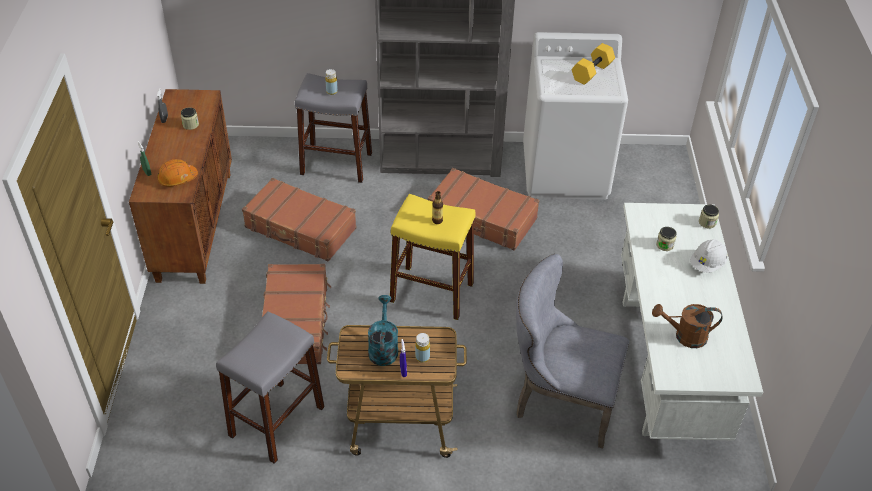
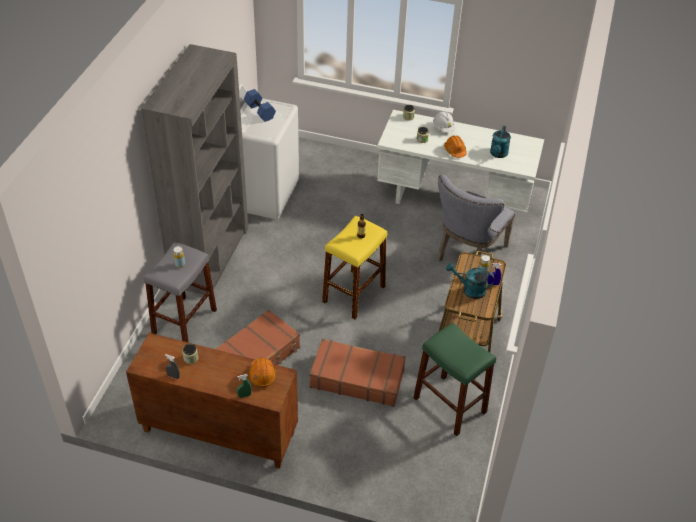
camera: 75 degrees left, 0 degrees up
grey stool [216,311,324,464] -> green stool [413,323,496,436]
brown suitcase [428,168,540,251] -> none
yellow dumbbell [572,43,615,85] -> blue dumbbell [244,89,276,122]
brown watering can [652,304,723,348] -> turquoise watering can [490,125,511,158]
none -> orange hard hat [444,136,467,158]

